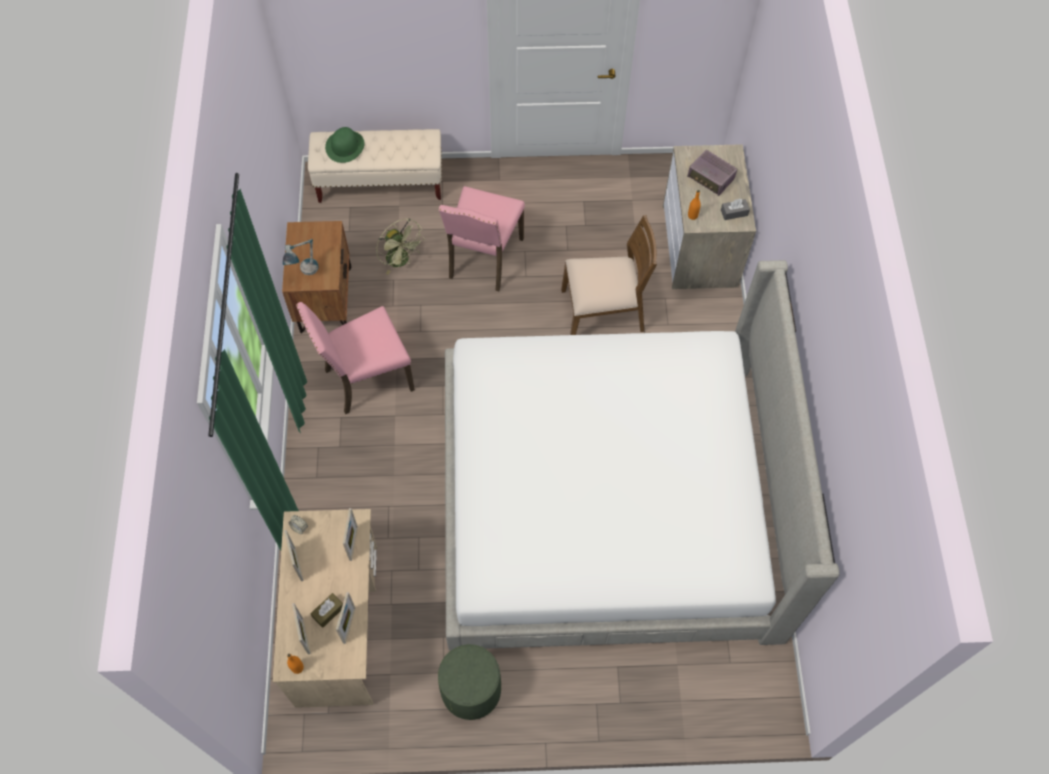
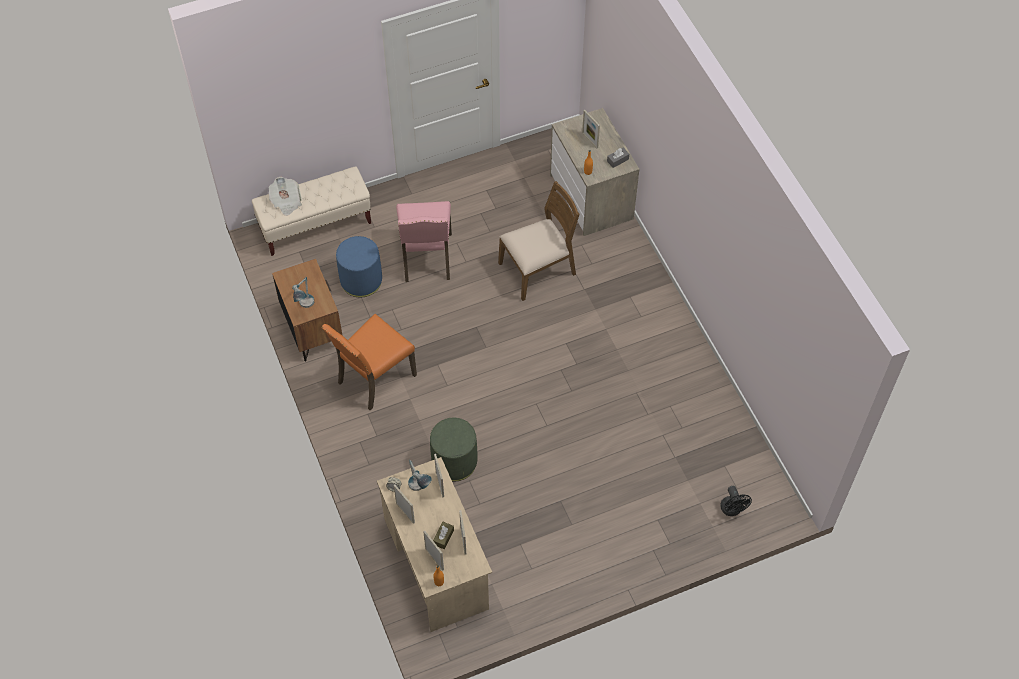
camera: 20 degrees left, 5 degrees down
pink chair [296,302,415,414] -> orange chair [322,314,417,410]
green hat [325,127,365,163] -> newspaper [269,176,302,216]
green fan [376,218,425,274] -> blue ottoman [336,236,382,297]
green ottoman [438,644,501,720] -> green ottoman moved to [430,418,477,481]
bed [445,260,840,651] -> none
radio [687,150,737,196] -> picture frame [582,110,600,148]
none -> table lamp [408,460,432,491]
none -> black fan [720,486,752,516]

